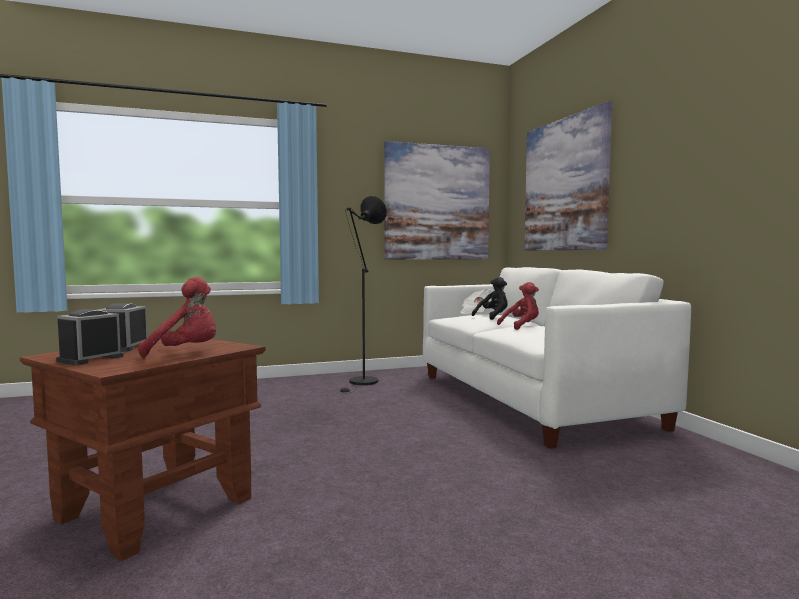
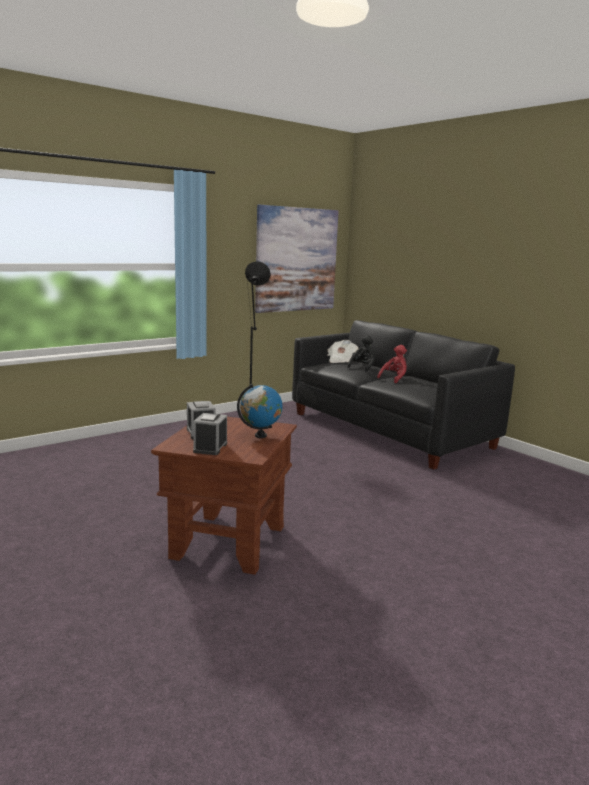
camera: 20 degrees left, 10 degrees up
red plush toy [138,277,216,357] -> globe [237,384,283,438]
white sofa [423,267,691,449] -> black sofa [292,320,515,470]
picture [525,101,612,250] -> none

